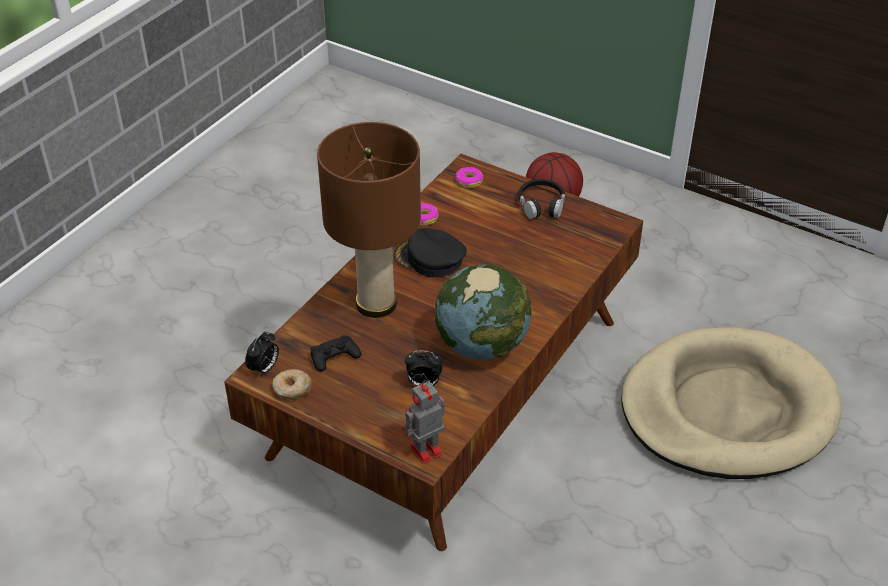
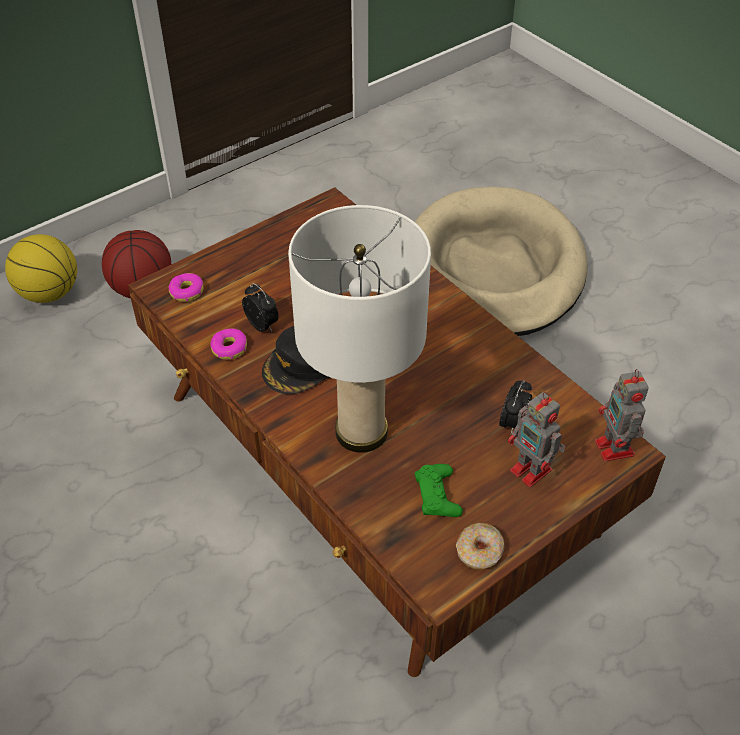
camera: 70 degrees left, 5 degrees up
alarm clock [245,331,279,376] -> alarm clock moved to [242,283,279,332]
black game controller [310,335,361,372] -> green game controller [415,464,463,517]
brown table lamp [317,122,421,318] -> white table lamp [288,205,431,453]
globe [435,265,531,360] -> none
black headphones [518,179,565,219] -> none
none -> basketball [5,234,77,303]
none -> toy robot [508,392,566,487]

